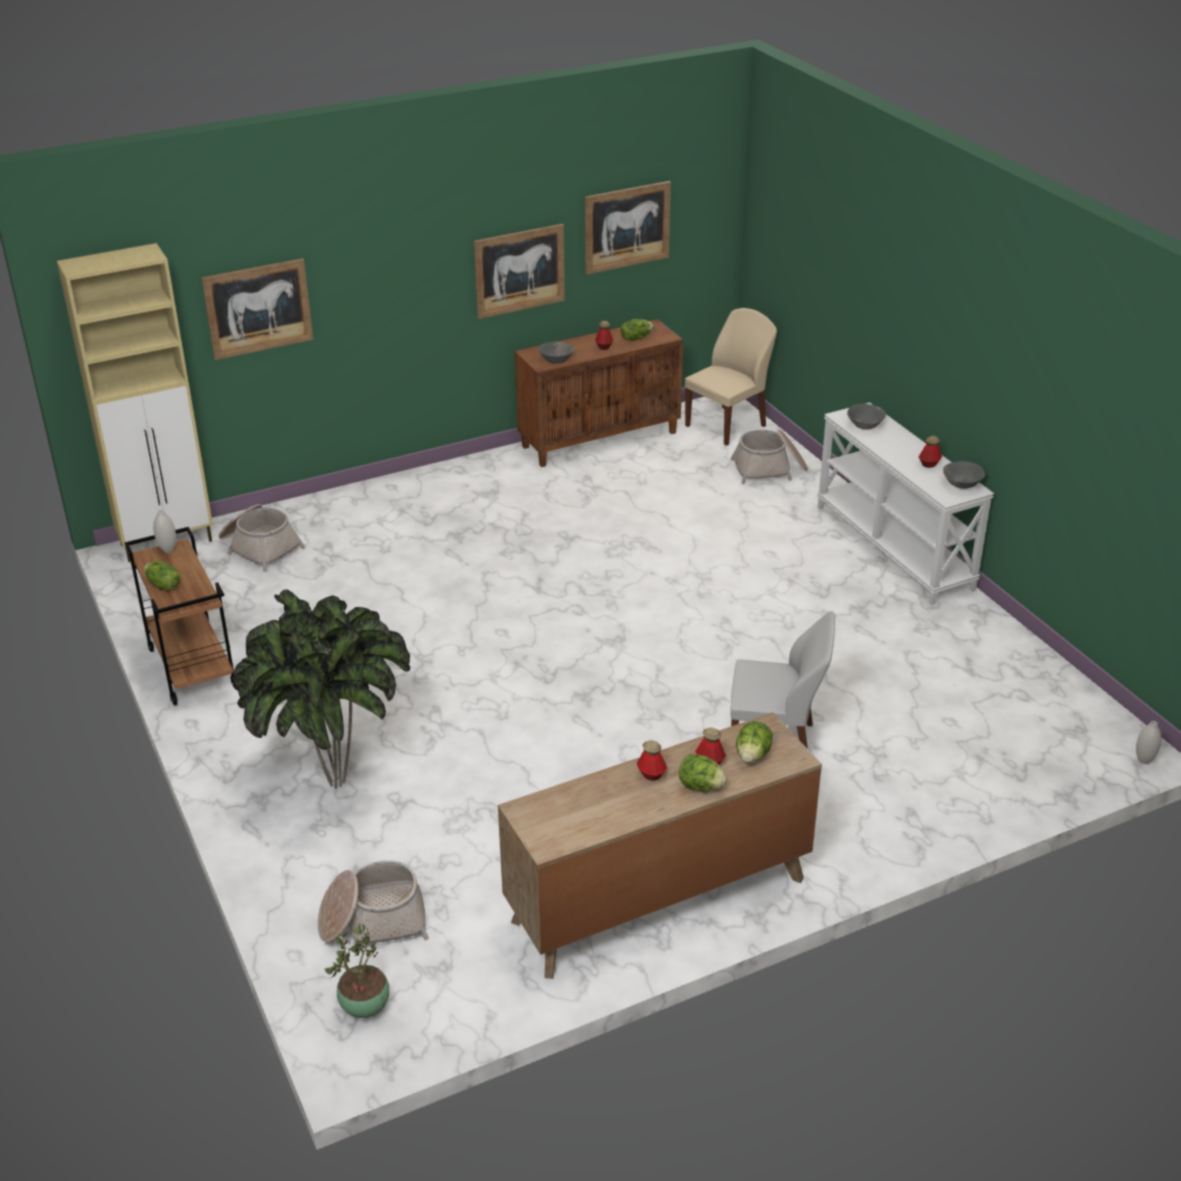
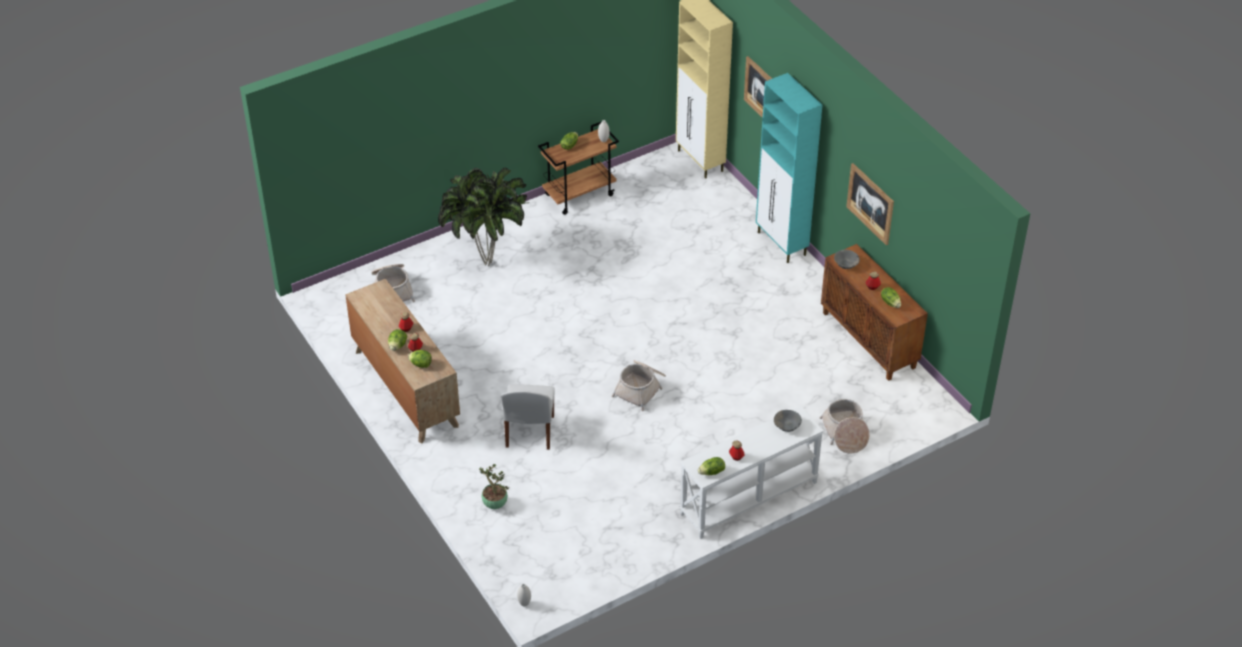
camera: 85 degrees right, 10 degrees up
basket [219,504,305,572] -> basket moved to [612,360,666,411]
potted plant [325,924,389,1018] -> potted plant moved to [479,464,510,509]
picture [585,181,671,275] -> none
beige chair [685,308,777,446] -> none
grey bowl [943,461,985,489] -> lettuce [698,457,725,475]
none -> turquoise cabinet [756,73,822,263]

